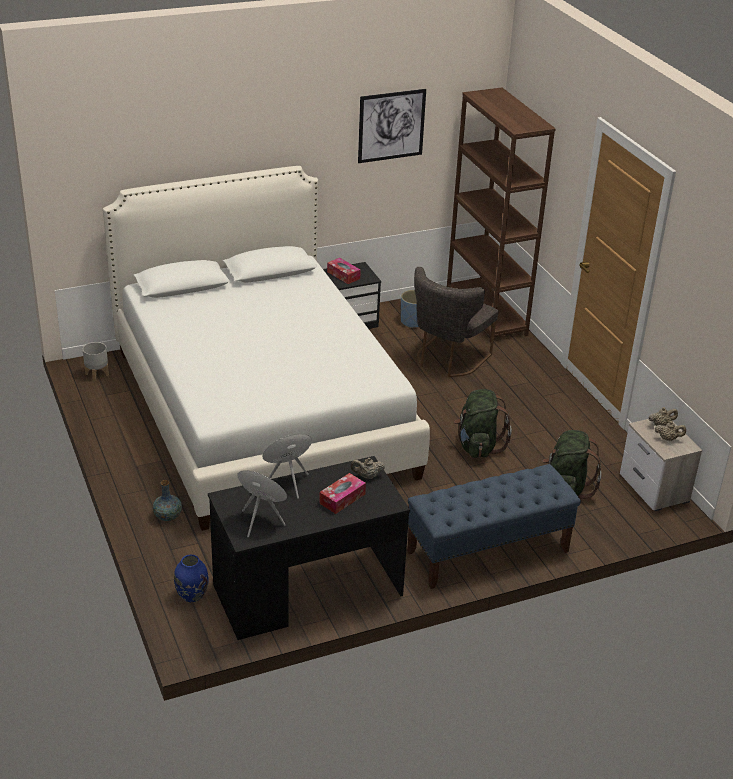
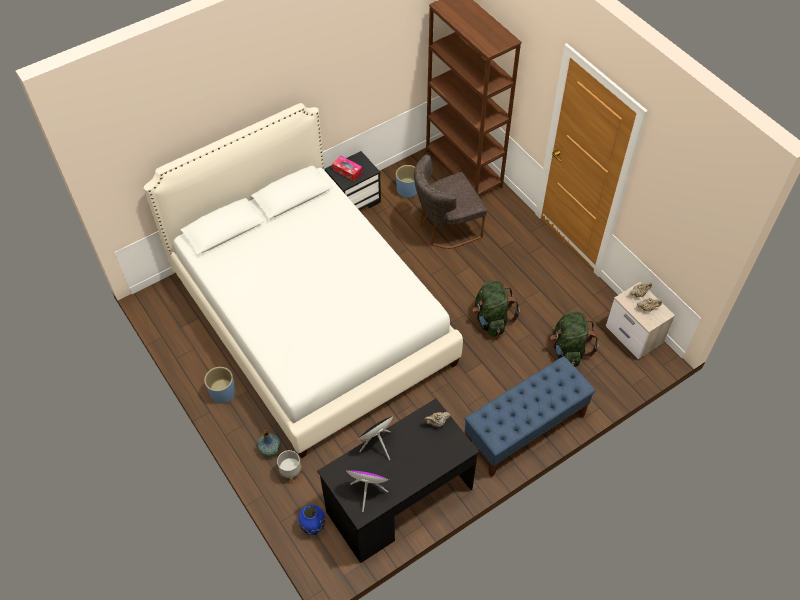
camera: 10 degrees left, 20 degrees up
grey planter [83,342,109,381] -> grey planter moved to [277,450,302,484]
tissue box [319,473,366,514] -> none
picture [358,89,426,163] -> none
grey chair [414,267,499,377] -> grey chair turned 45 degrees clockwise [414,154,487,249]
none -> blue planter [204,367,236,404]

